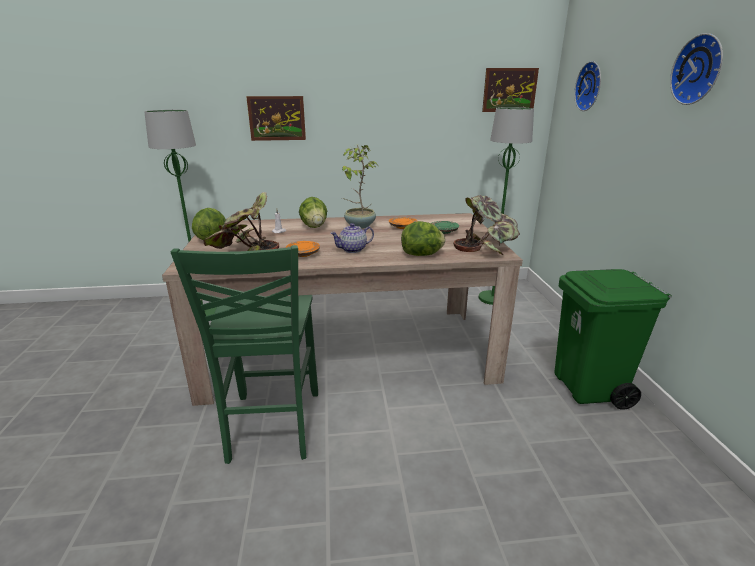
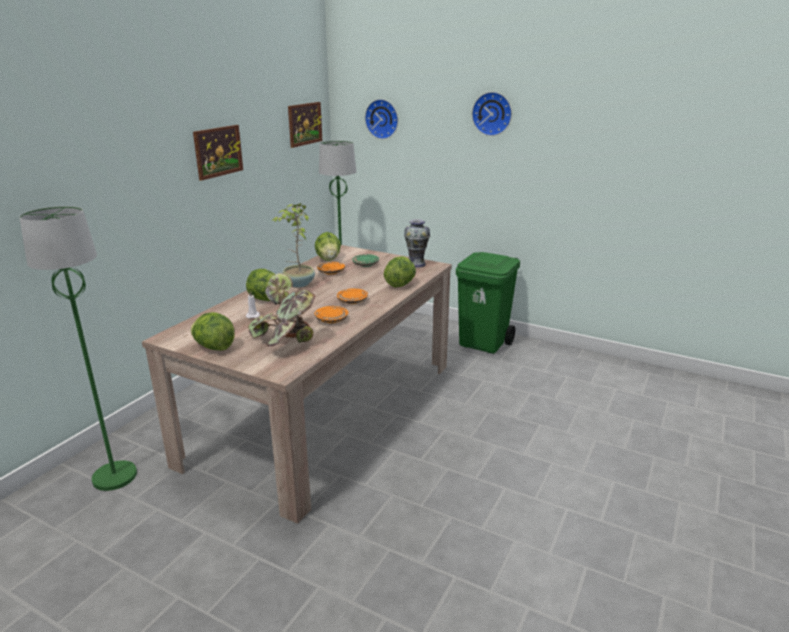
camera: 55 degrees left, 0 degrees up
green chair [171,245,318,464] -> none
picture [246,96,306,141] -> picture moved to [193,125,243,181]
teapot [330,223,374,253] -> orange plate [337,288,368,304]
potted plant [453,195,520,255] -> vase [404,219,430,268]
none -> lettuce [315,232,341,261]

